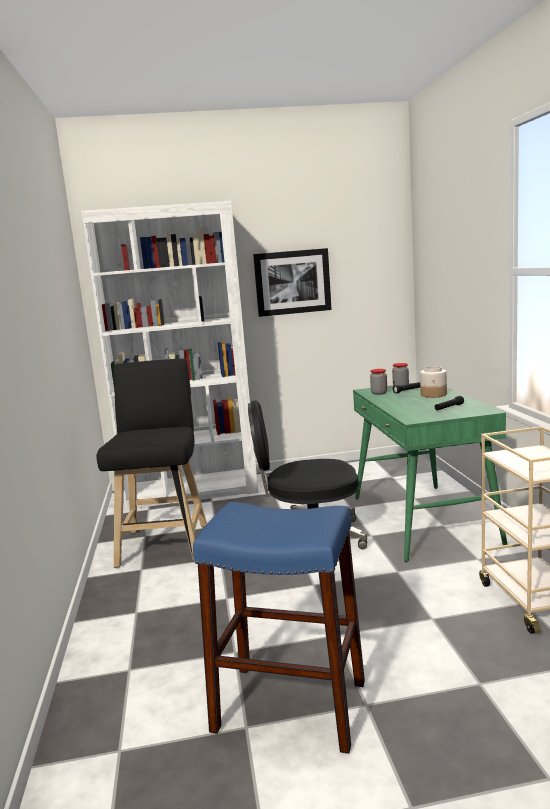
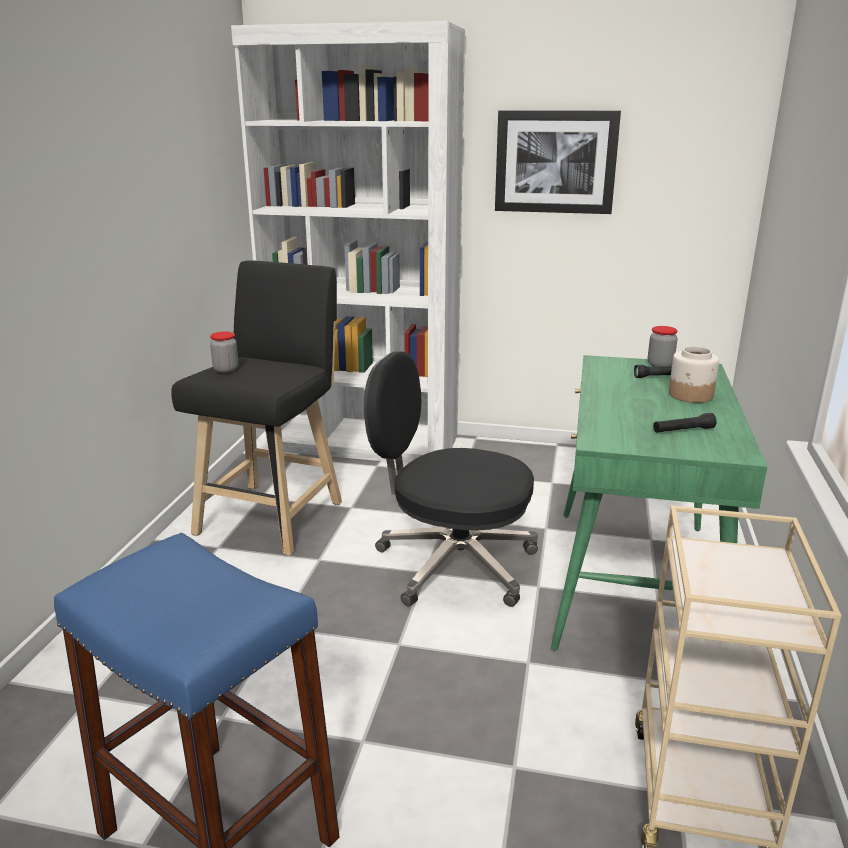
camera: 20 degrees right, 10 degrees up
jar [370,369,387,395] -> jar moved to [210,332,238,373]

